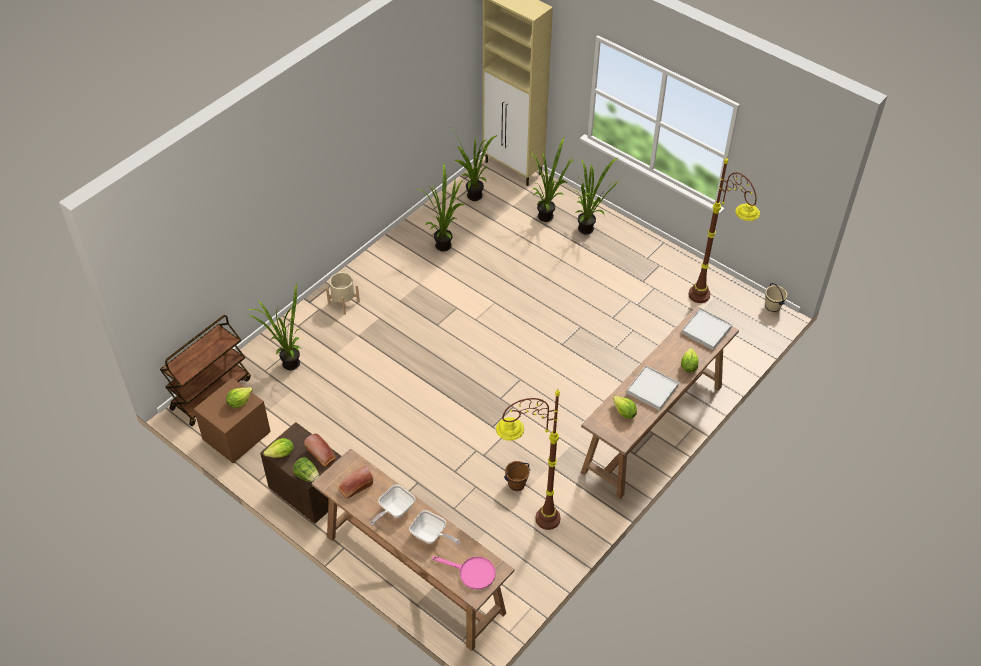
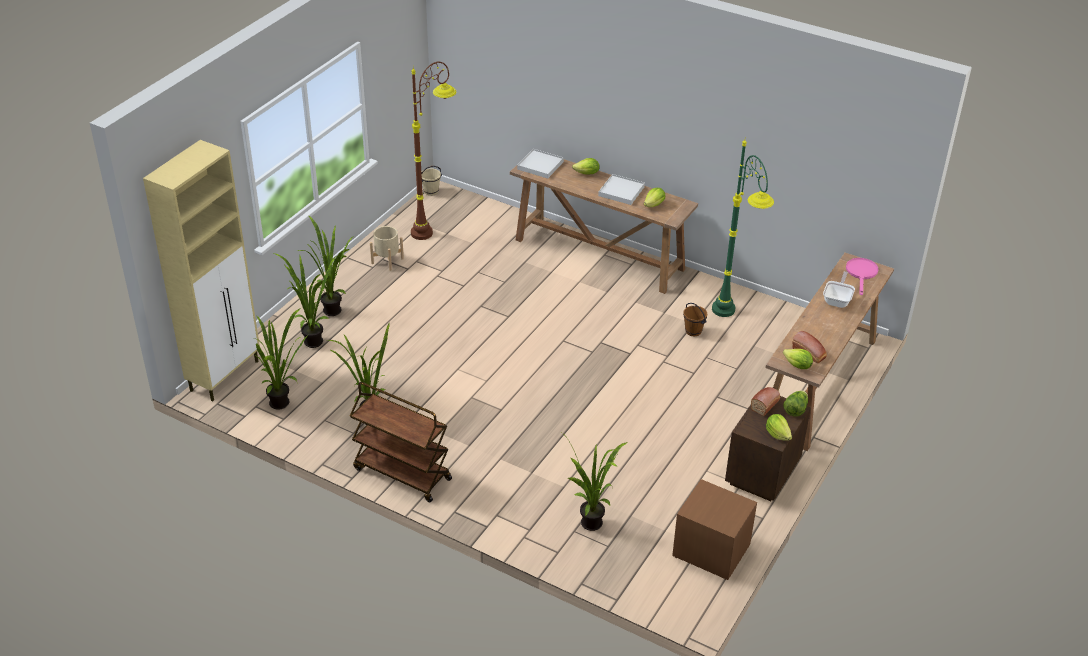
camera: 100 degrees left, 10 degrees down
brown cart [160,315,251,426] -> brown cart moved to [350,382,452,503]
lettuce [226,387,253,408] -> lettuce moved to [783,349,813,369]
beige planter [326,272,360,315] -> beige planter moved to [370,226,404,271]
frying pan [370,484,415,526] -> none
brown floor lamp [496,390,561,530] -> green floor lamp [712,137,774,317]

